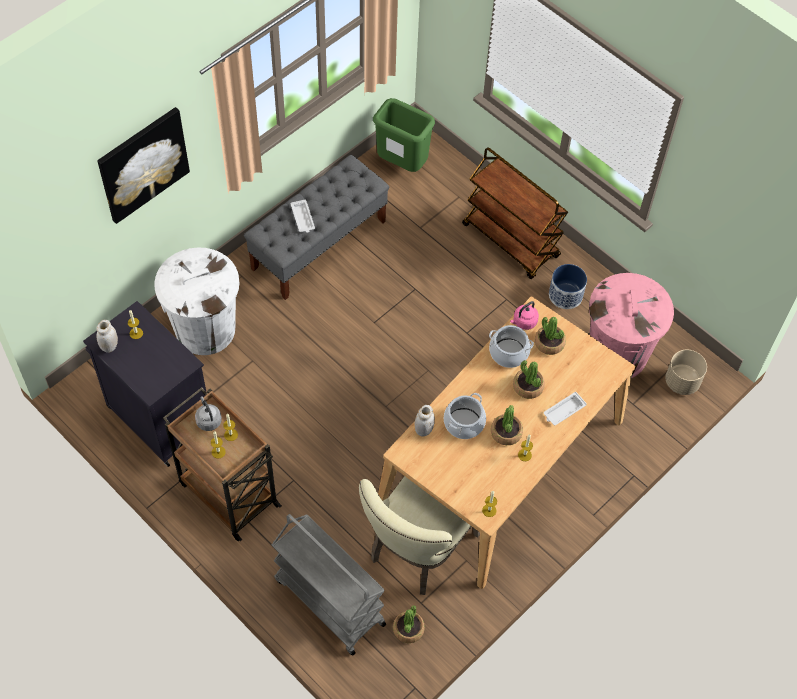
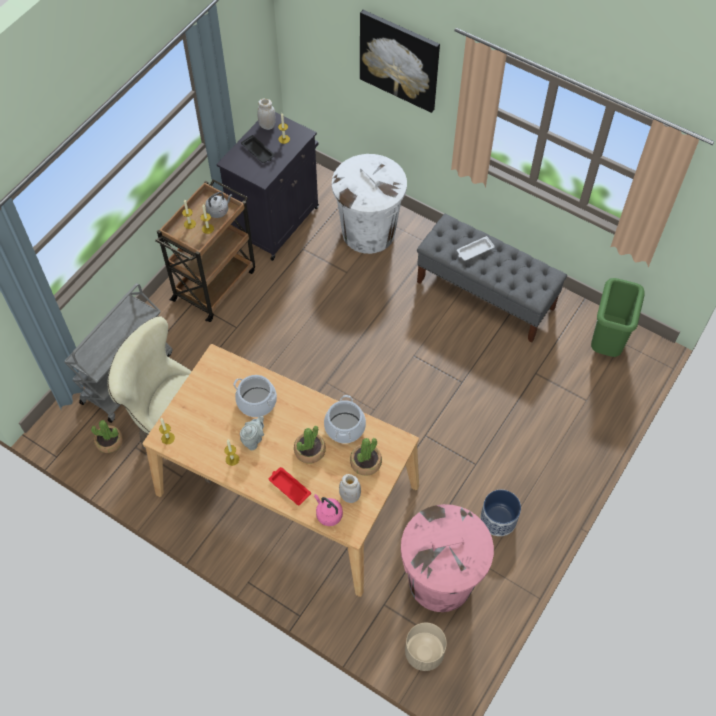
camera: 80 degrees right, 0 degrees up
white jar [415,405,435,436] -> white jar moved to [339,474,361,503]
brown cart [462,147,568,279] -> none
potted plant [491,405,523,445] -> grey teapot [240,416,264,451]
pink kettle [510,301,539,330] -> pink kettle moved to [314,494,343,526]
white tray [544,392,587,425] -> red tray [269,467,311,506]
none -> black tray [241,135,275,163]

